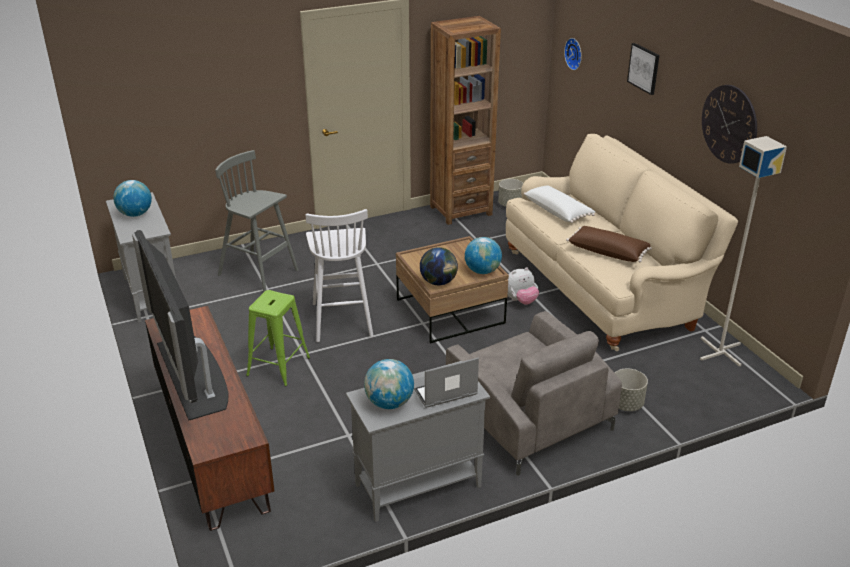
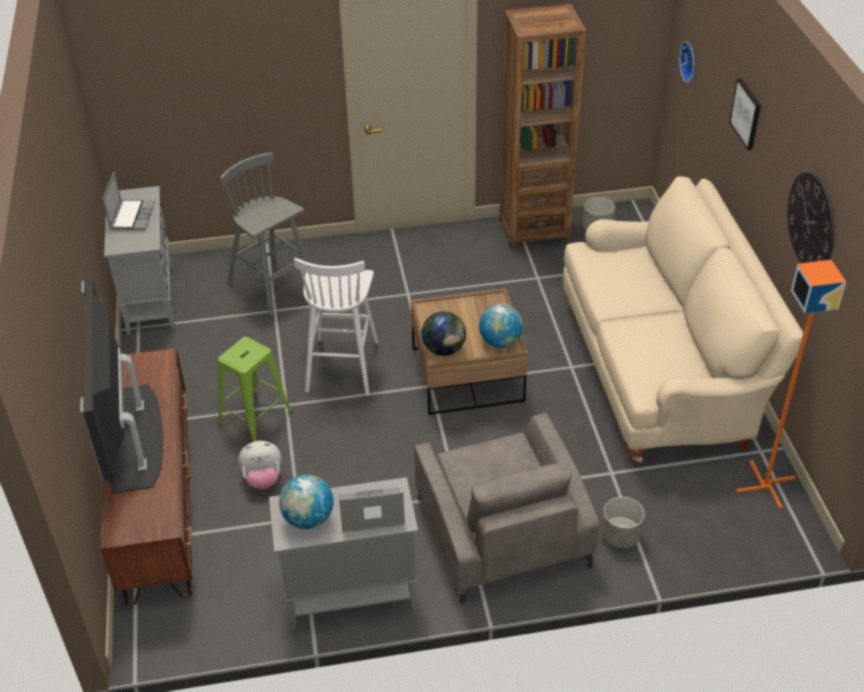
camera: 15 degrees right, 10 degrees up
globe [113,180,152,217] -> laptop [102,171,155,230]
plush toy [508,268,539,305] -> plush toy moved to [238,441,281,489]
white pillow [524,185,595,223] -> none
brown pillow [566,226,652,262] -> none
grey floor lamp [700,136,787,366] -> orange floor lamp [736,260,846,510]

